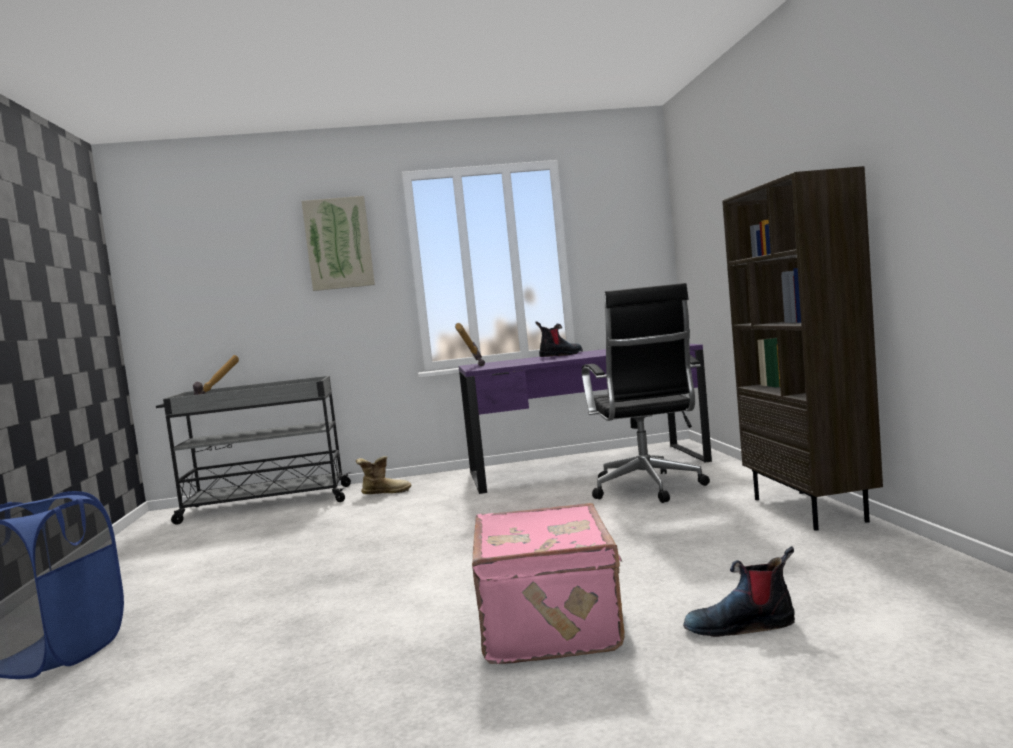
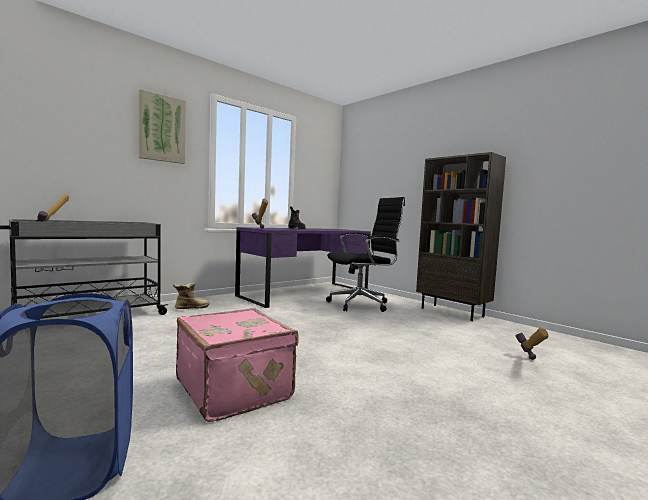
camera: 35 degrees left, 0 degrees up
pink suitcase [472,503,625,664] -> pink suitcase moved to [176,308,299,422]
black office chair [582,283,710,503] -> black office chair turned 75 degrees counterclockwise [326,197,405,312]
boot [683,546,795,637] -> hammer [516,327,548,360]

